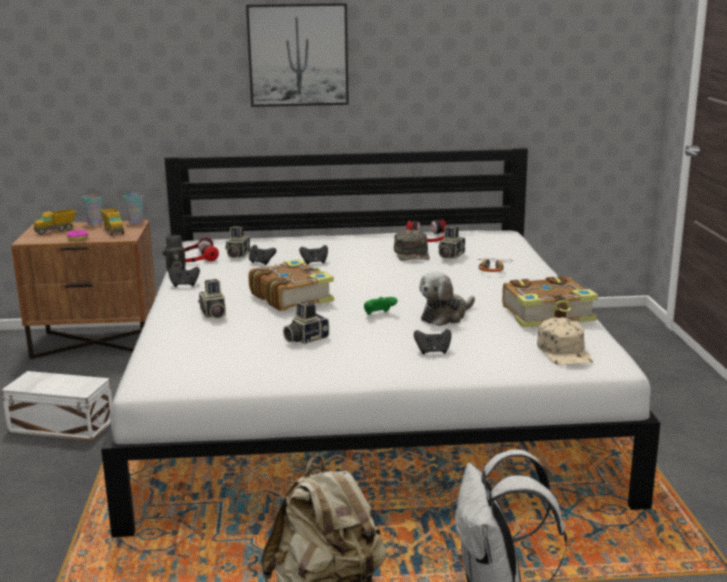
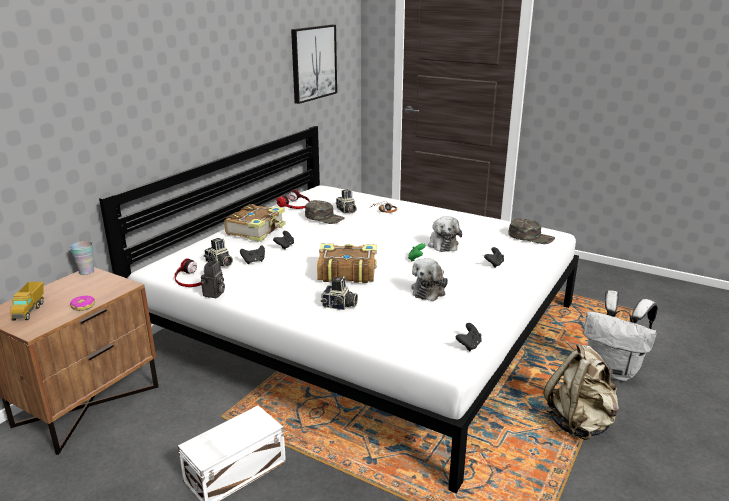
camera: 55 degrees left, 5 degrees up
cup [82,194,103,225] -> none
toy truck [101,208,124,236] -> none
black game controller [169,267,200,287] -> black game controller moved to [456,323,482,351]
picture [246,3,349,107] -> picture moved to [291,25,337,104]
camera [283,301,329,344] -> plush toy [411,258,448,301]
book [502,276,598,328] -> book moved to [224,204,286,242]
beige cap [537,317,593,365] -> green cap [508,218,555,244]

